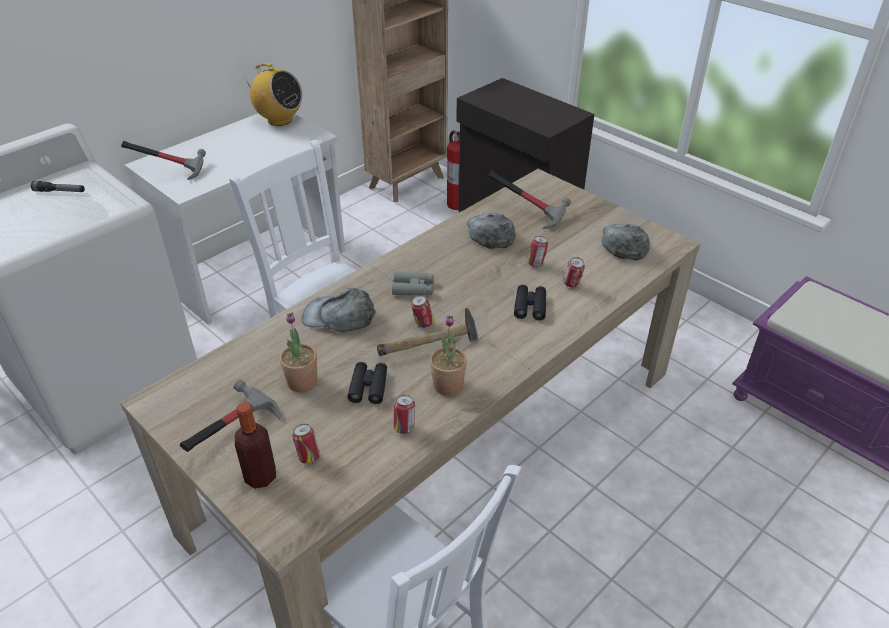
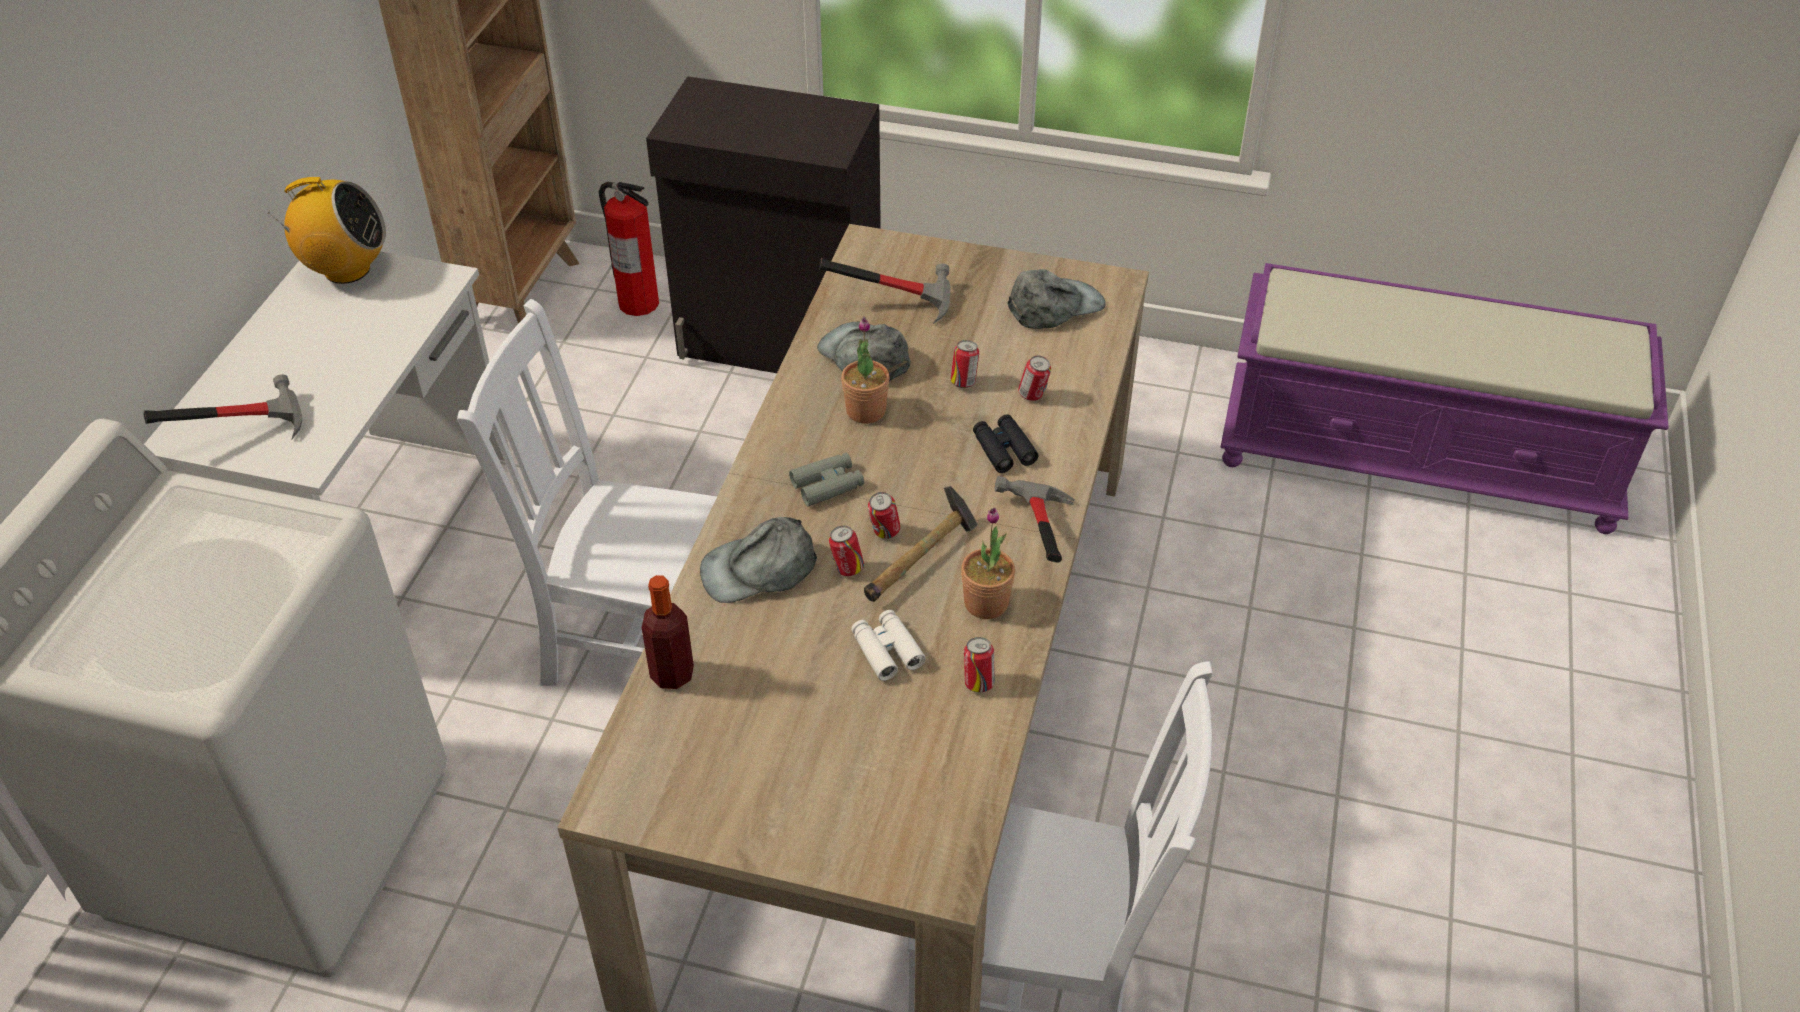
camera: 30 degrees left, 5 degrees up
flashlight [31,181,85,192] -> none
hammer [180,379,281,452] -> hammer moved to [995,476,1075,563]
bottle [235,402,276,489] -> bottle moved to [642,575,694,689]
potted plant [280,312,317,392] -> potted plant moved to [841,317,890,424]
can [292,424,320,464] -> can moved to [829,526,864,576]
black binoculars [347,362,387,404] -> white binoculars [851,610,926,681]
grey cap [602,224,650,260] -> grey cap turned 90 degrees clockwise [1008,269,1106,329]

